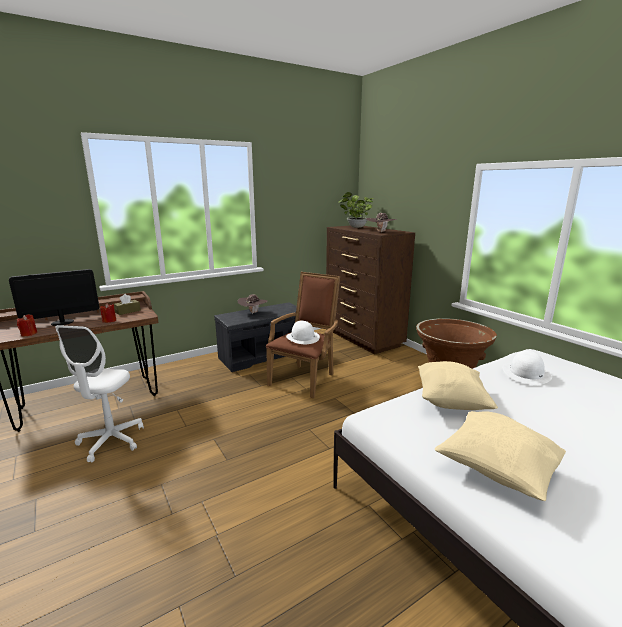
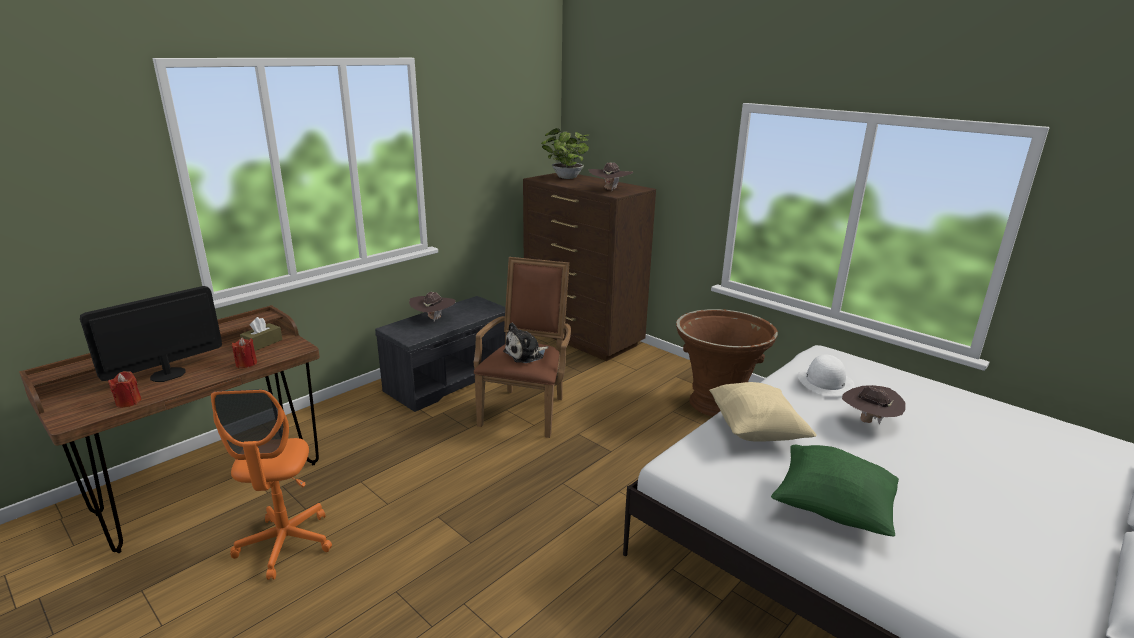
camera: 15 degrees left, 5 degrees up
white office chair [55,325,144,463] -> orange office chair [211,389,332,580]
white hat [286,321,320,344] -> plush toy [503,322,549,363]
beige pillow [435,411,566,501] -> green pillow [771,445,899,537]
none -> brown hat [842,385,905,424]

